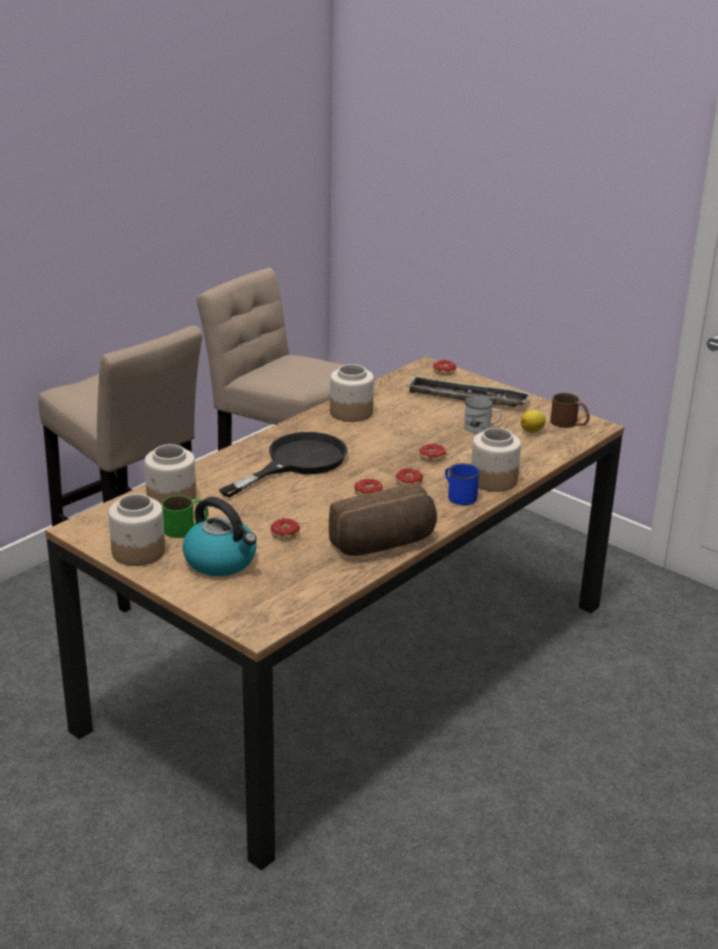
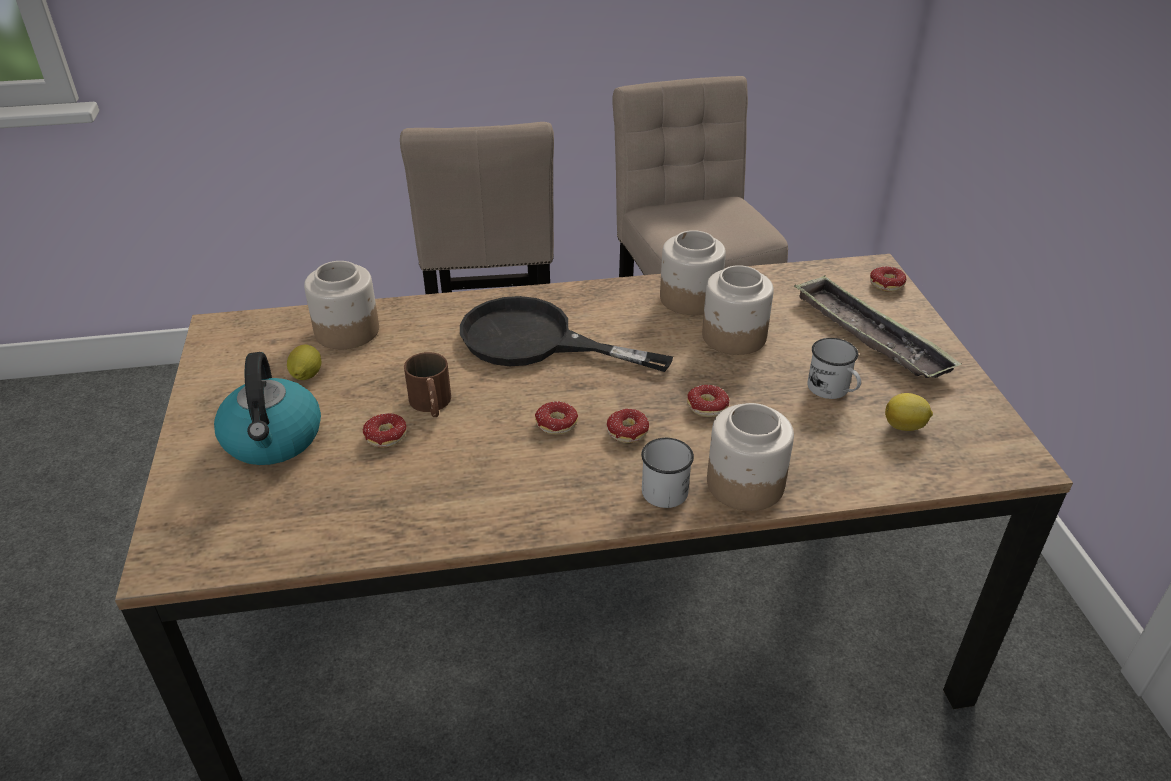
camera: 40 degrees right, 10 degrees up
jar [108,494,165,566] -> jar moved to [702,265,774,355]
green mug [162,495,209,538] -> lemon [287,345,321,380]
black frying pan [219,432,347,498] -> black frying pan turned 150 degrees counterclockwise [460,296,673,372]
bread [329,483,437,556] -> none
blue mug [445,463,480,505] -> white mug [641,438,694,508]
brown mug [550,393,590,428] -> brown mug moved to [404,352,451,417]

